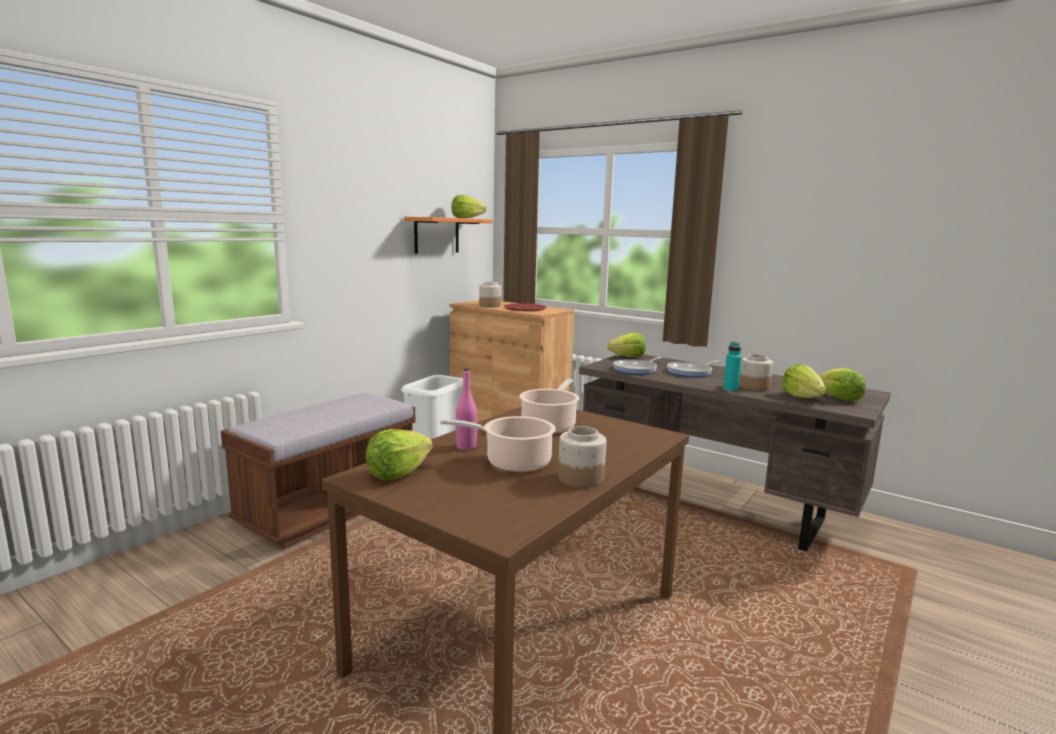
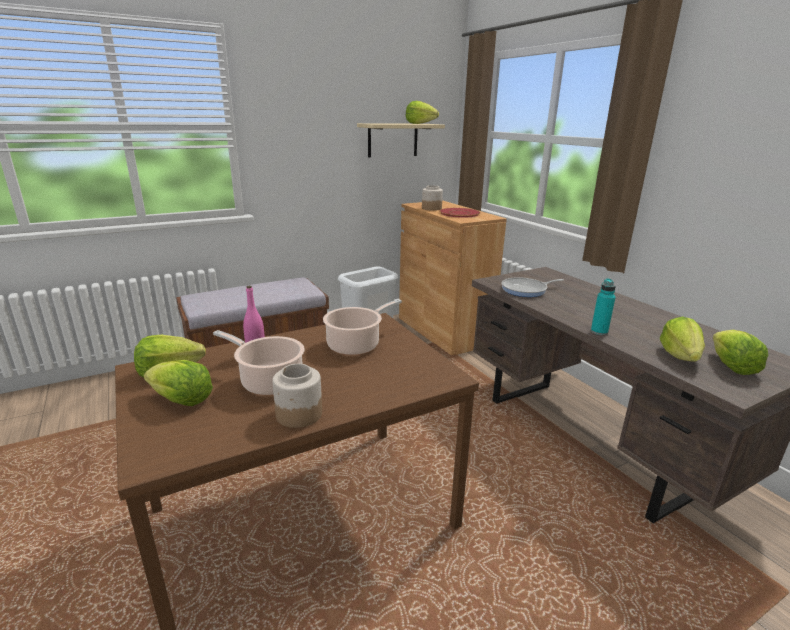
camera: 25 degrees right, 10 degrees up
orange shelf [404,217,493,254] -> beige shelf [357,123,445,157]
lettuce [607,333,646,357] -> lettuce moved to [144,360,213,406]
frying pan [667,360,720,377] -> none
jar [739,354,773,391] -> none

